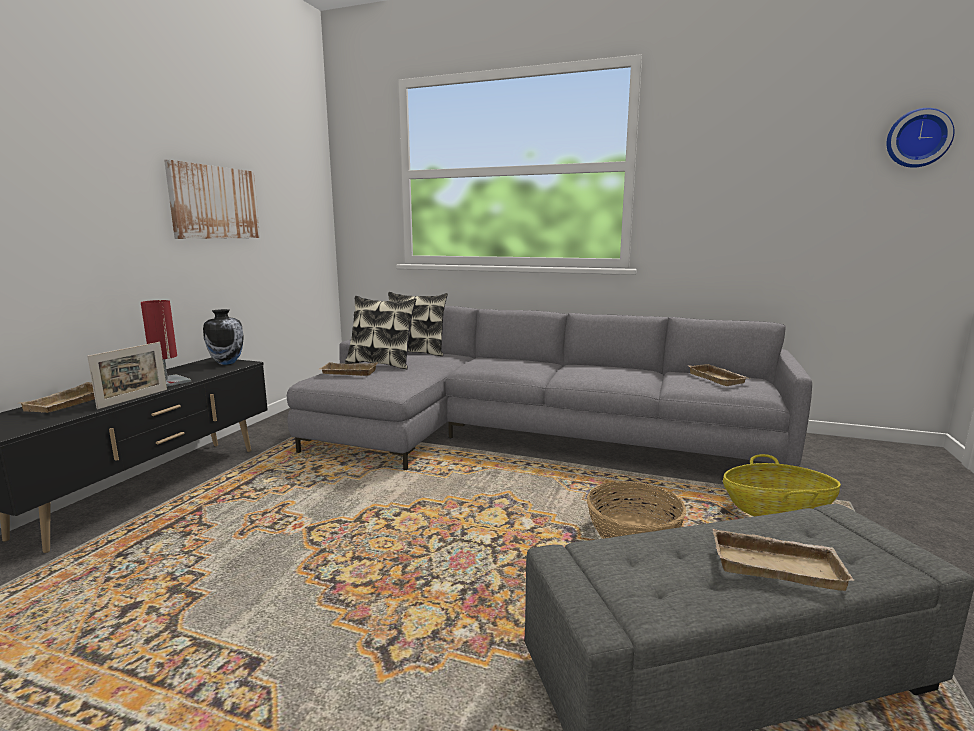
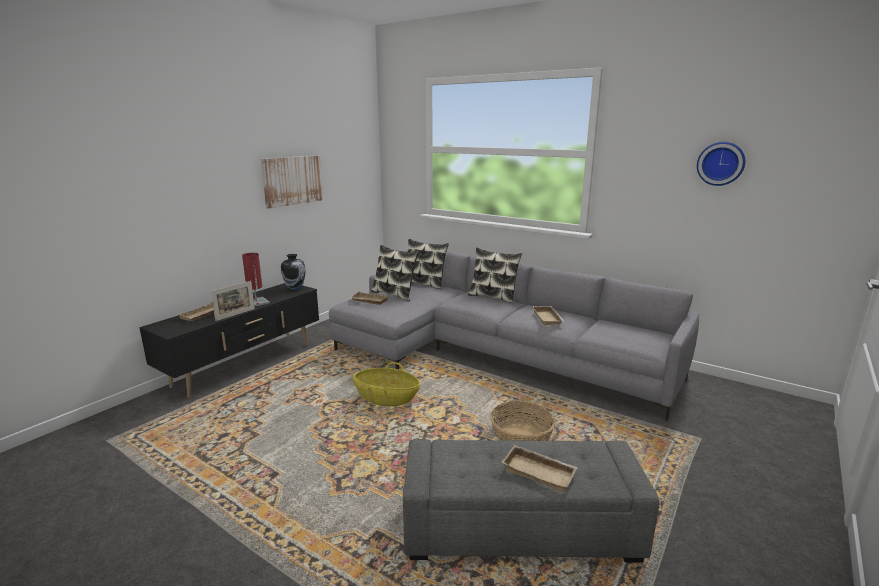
camera: 15 degrees right, 5 degrees up
beige tray [687,364,748,386] -> beige tray moved to [532,306,564,325]
basket [723,454,841,517] -> basket moved to [353,362,420,406]
wall clock [886,108,954,168] -> wall clock moved to [697,142,745,186]
none -> pillow [468,248,522,303]

